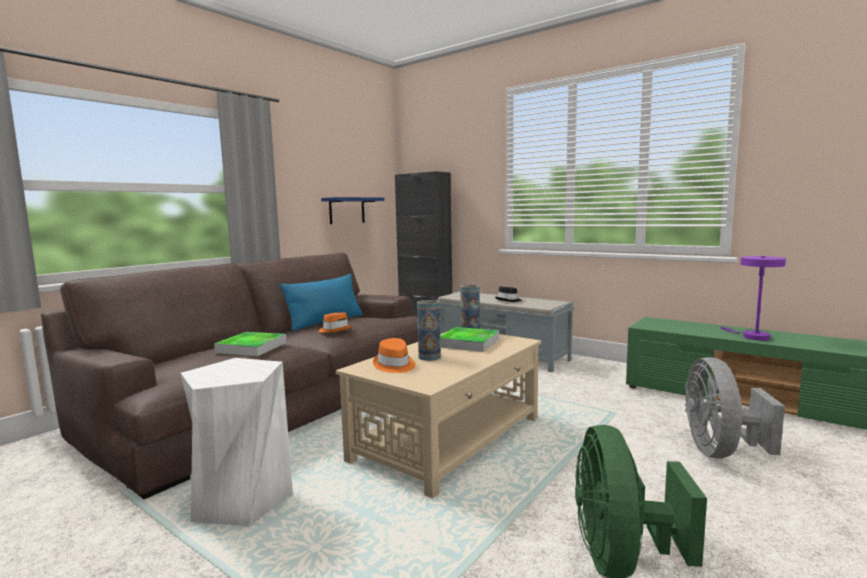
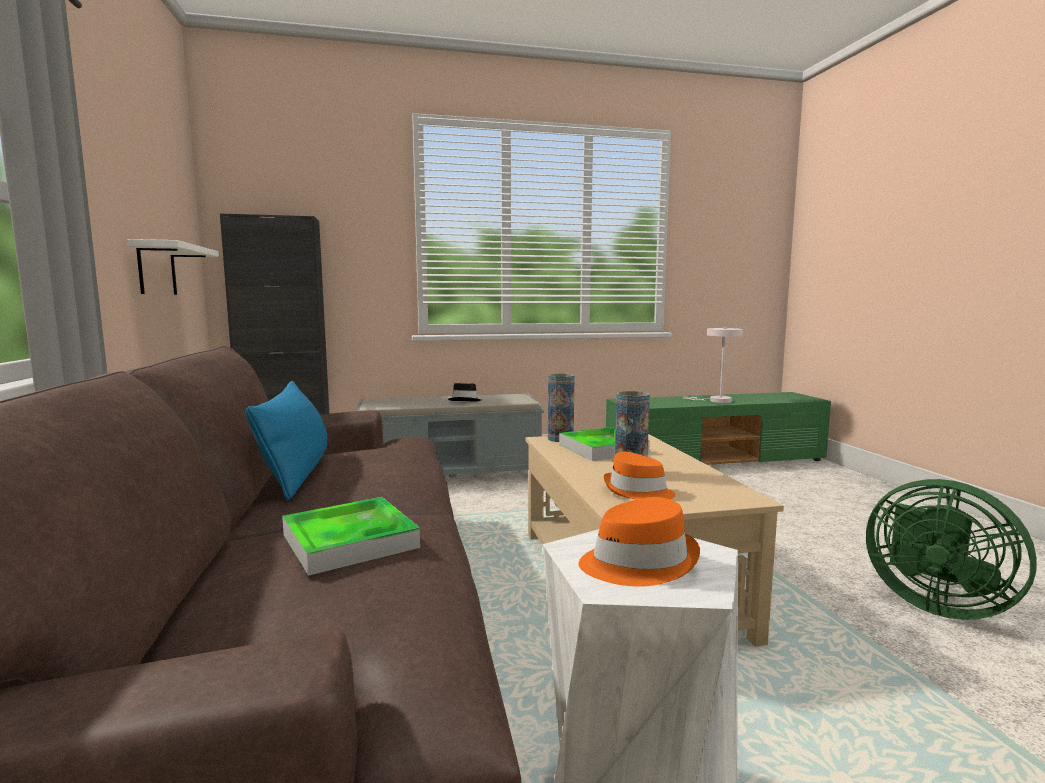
camera: 50 degrees left, 0 degrees up
orange hat [318,312,352,333] -> orange hat moved to [579,497,700,587]
blue shelf [321,197,384,224] -> white shelf [127,239,219,295]
grey fan [684,357,785,458] -> none
purple table lamp [719,256,786,341] -> white table lamp [683,327,743,403]

